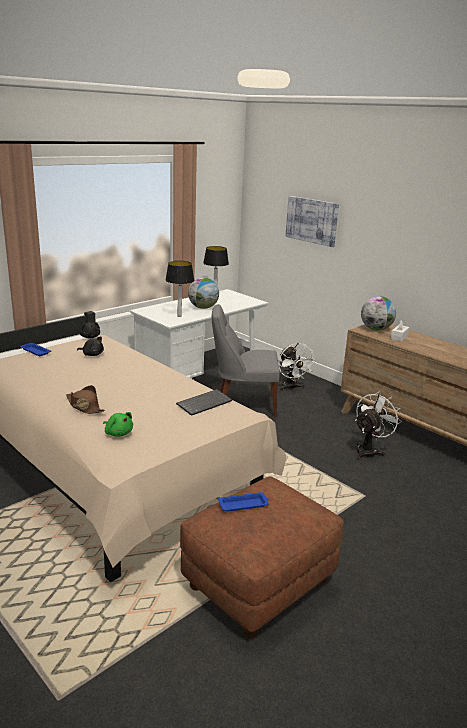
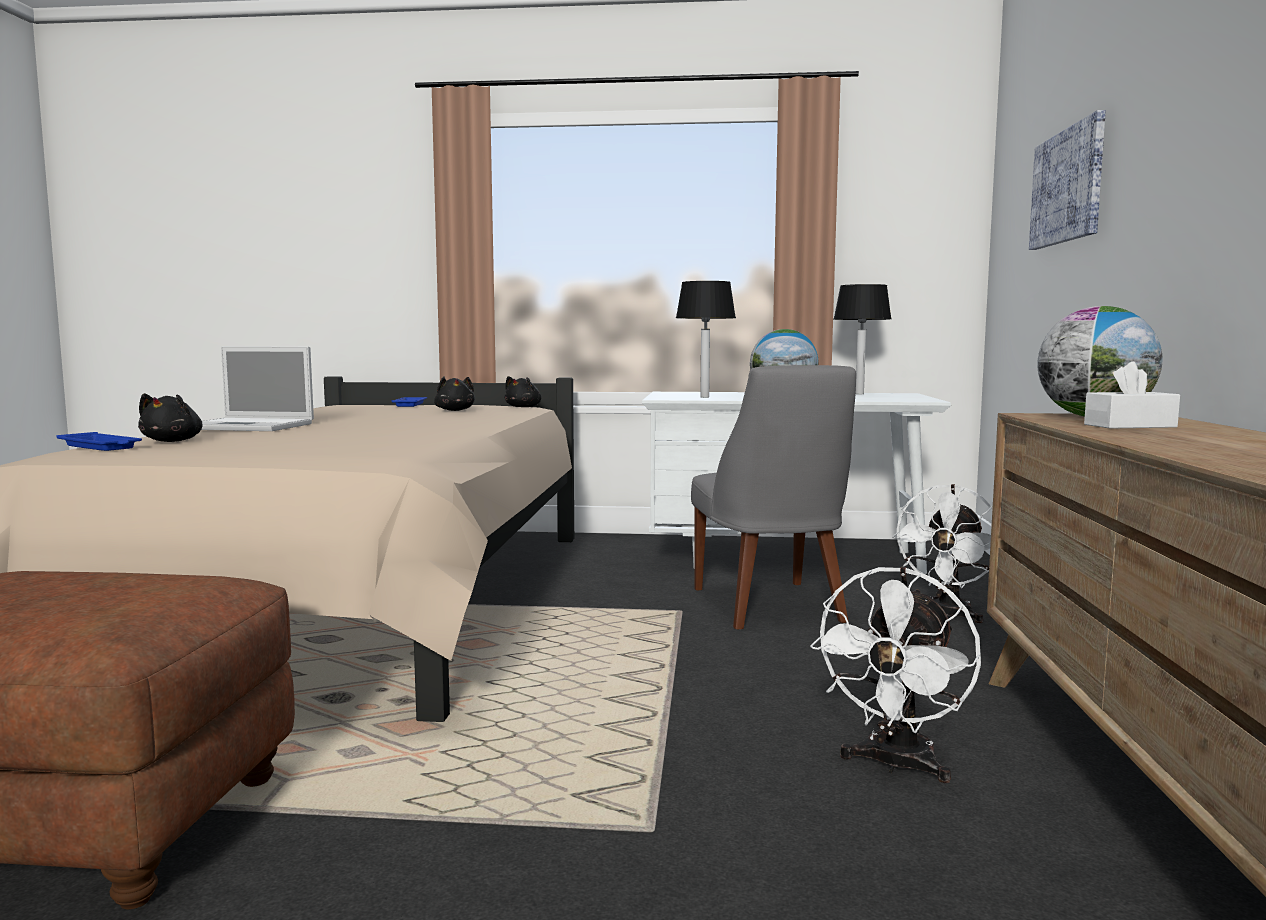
camera: 50 degrees right, 15 degrees down
brown hat [66,385,105,414] -> laptop [201,346,314,431]
green plush toy [103,412,133,437] -> black plush toy [138,393,202,442]
keyboard [176,389,232,416] -> none
grey chair [212,304,280,417] -> grey chair turned 150 degrees counterclockwise [691,365,856,629]
blue tray [218,492,269,512] -> blue tray moved to [57,432,142,451]
white fan [355,391,402,460] -> white fan turned 120 degrees clockwise [810,567,981,783]

